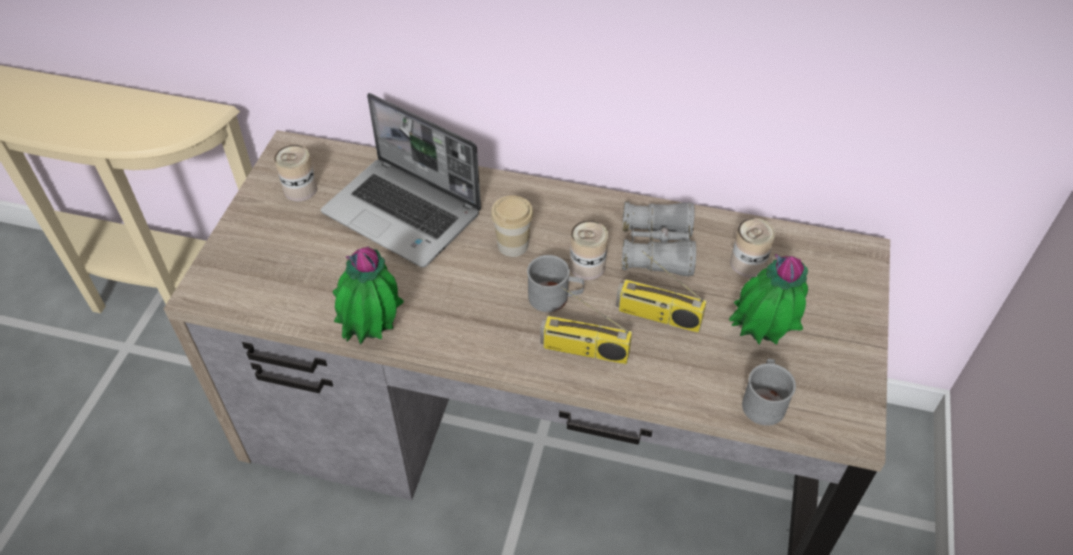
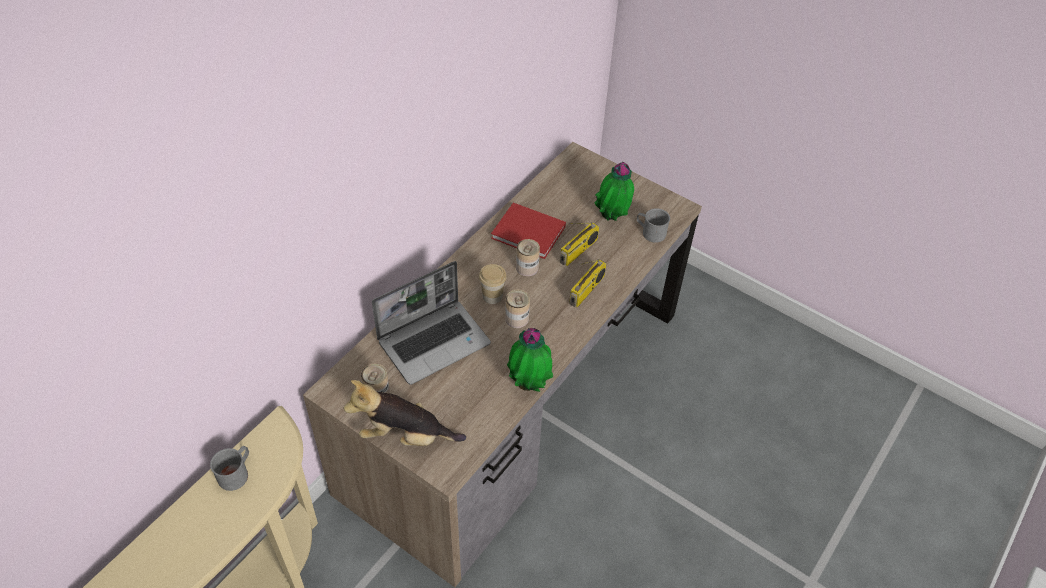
camera: 70 degrees left, 0 degrees up
grey mug [527,255,584,312] -> grey mug moved to [210,446,249,491]
grey binoculars [622,201,696,277] -> red book [491,203,566,259]
can [730,218,775,277] -> can moved to [505,290,530,328]
none -> plush toy [344,380,466,446]

